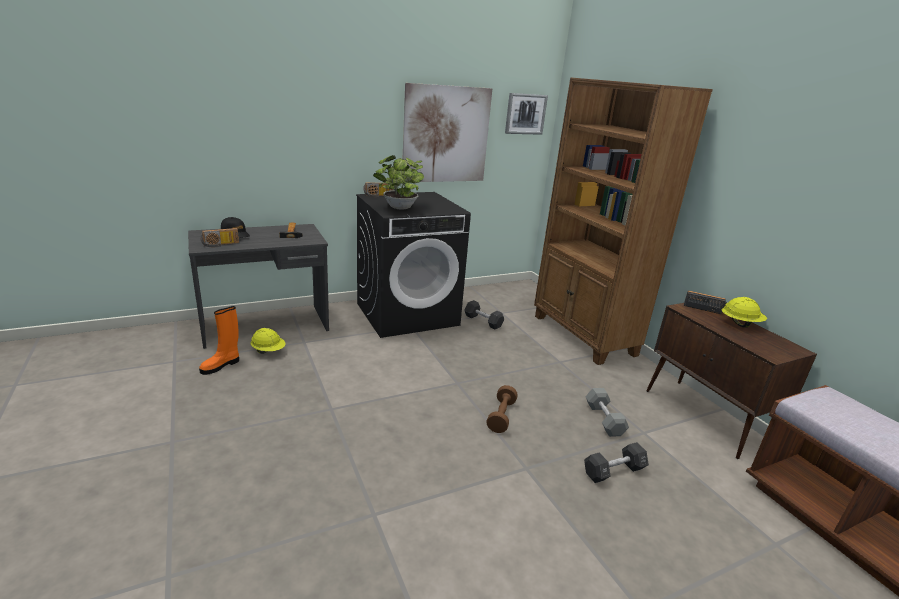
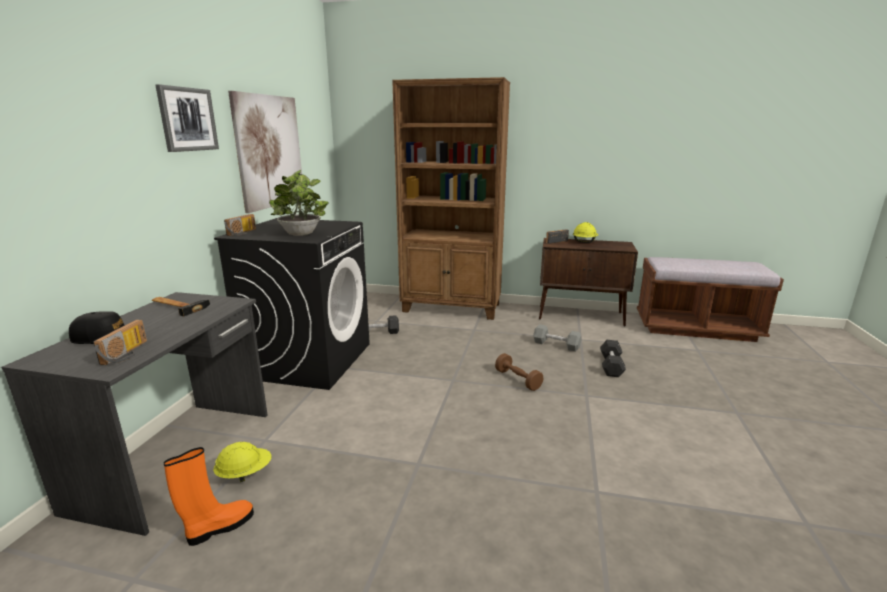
camera: 50 degrees left, 5 degrees down
orange boot [199,306,239,375] -> orange boot turned 120 degrees counterclockwise [164,447,254,546]
picture [505,93,548,135] -> picture moved to [156,84,219,152]

